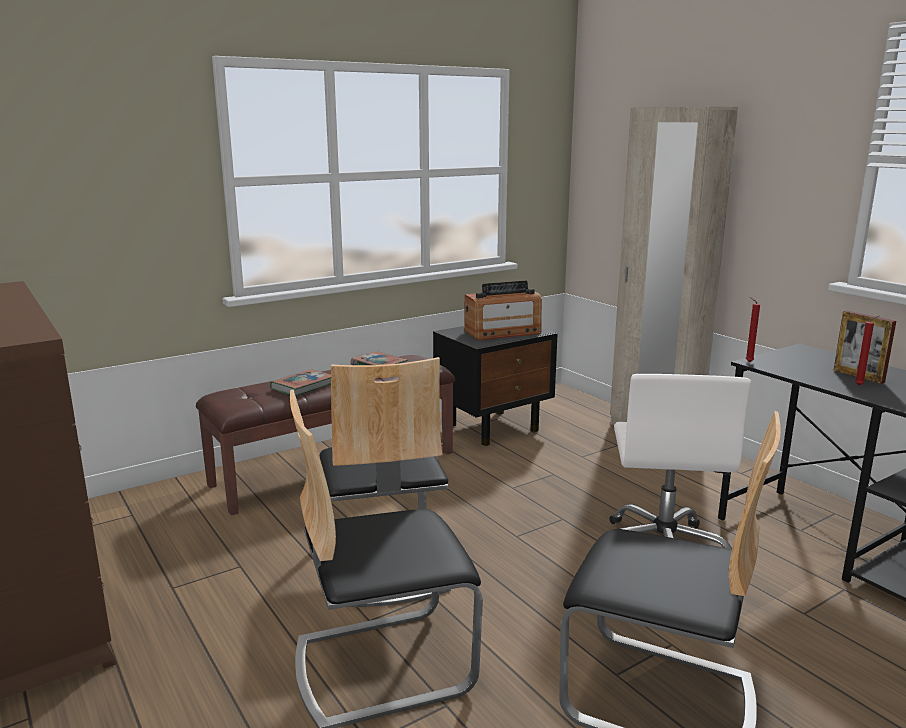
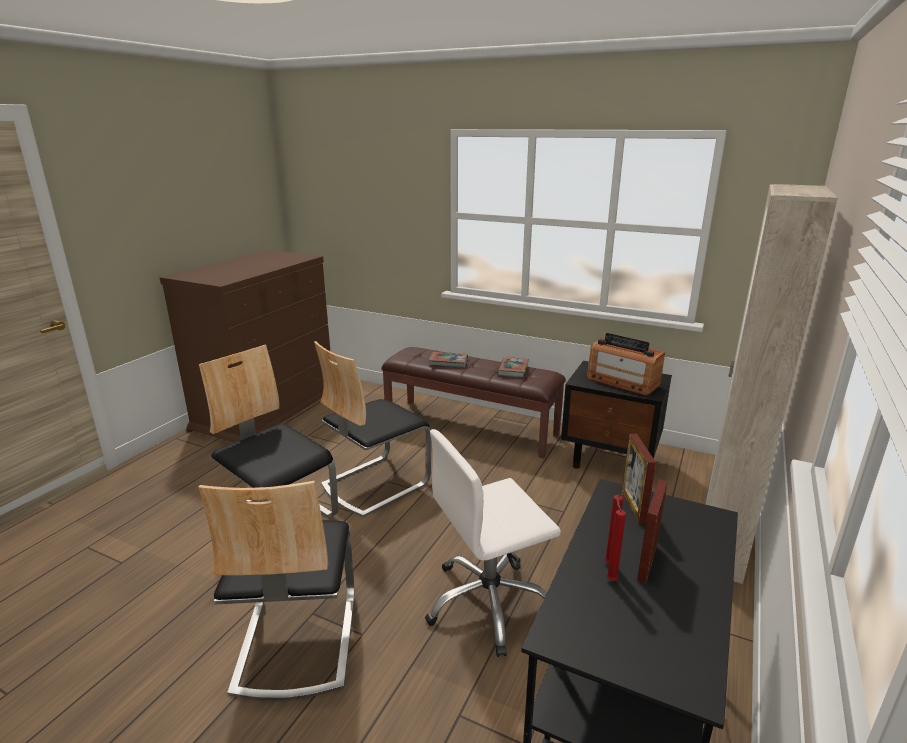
camera: 60 degrees right, 5 degrees up
red candle [745,297,760,362] -> red candle moved to [606,499,626,581]
none -> picture frame [622,434,656,524]

